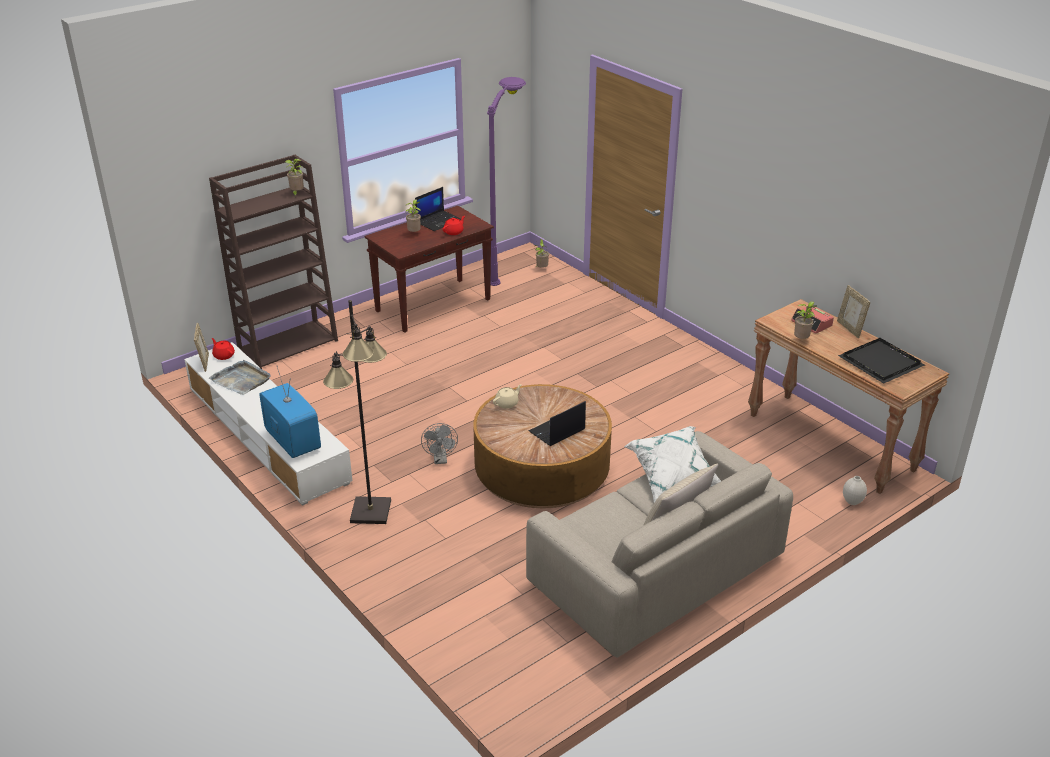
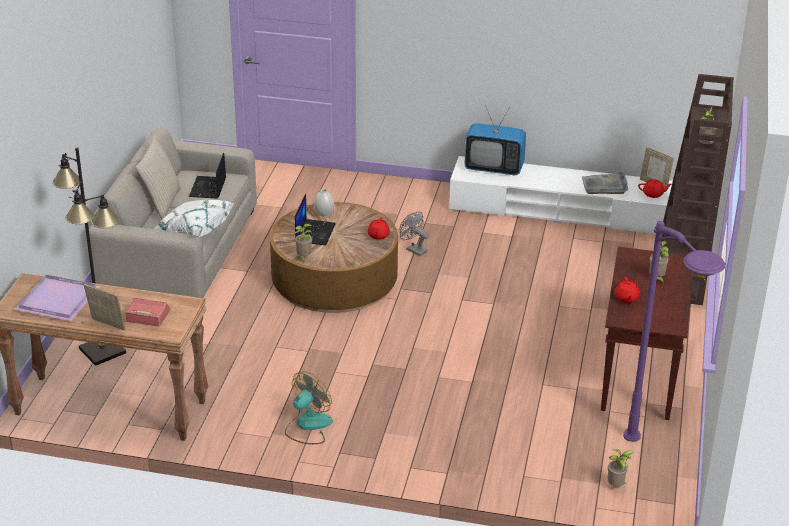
camera: 140 degrees right, 0 degrees up
black floor lamp [323,300,391,524] -> black floor lamp moved to [52,147,126,366]
laptop [415,187,461,231] -> laptop moved to [189,152,226,199]
beige teapot [493,384,522,409] -> red teapot [368,217,390,240]
potted plant [794,301,817,339] -> potted plant moved to [295,224,313,263]
black tray [838,338,925,384] -> purple tray [14,275,101,321]
white vase [843,476,867,505] -> white vase moved to [314,189,334,216]
none -> fan [285,371,333,444]

